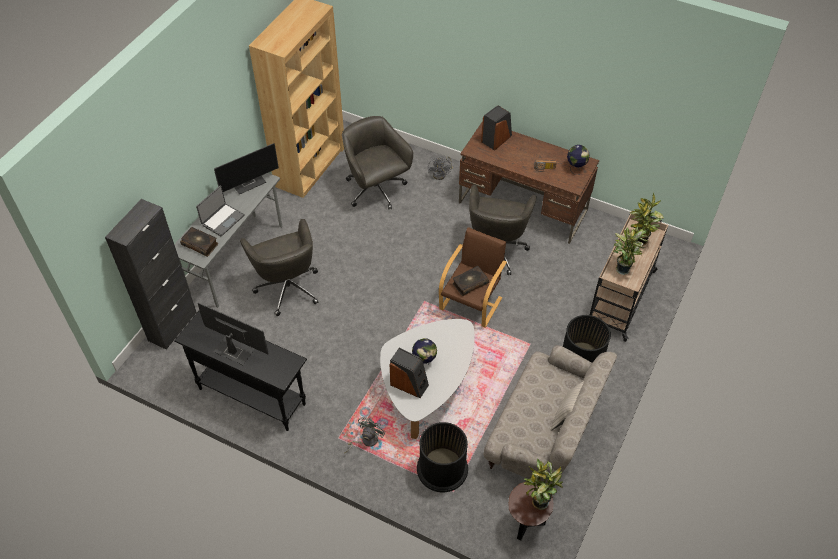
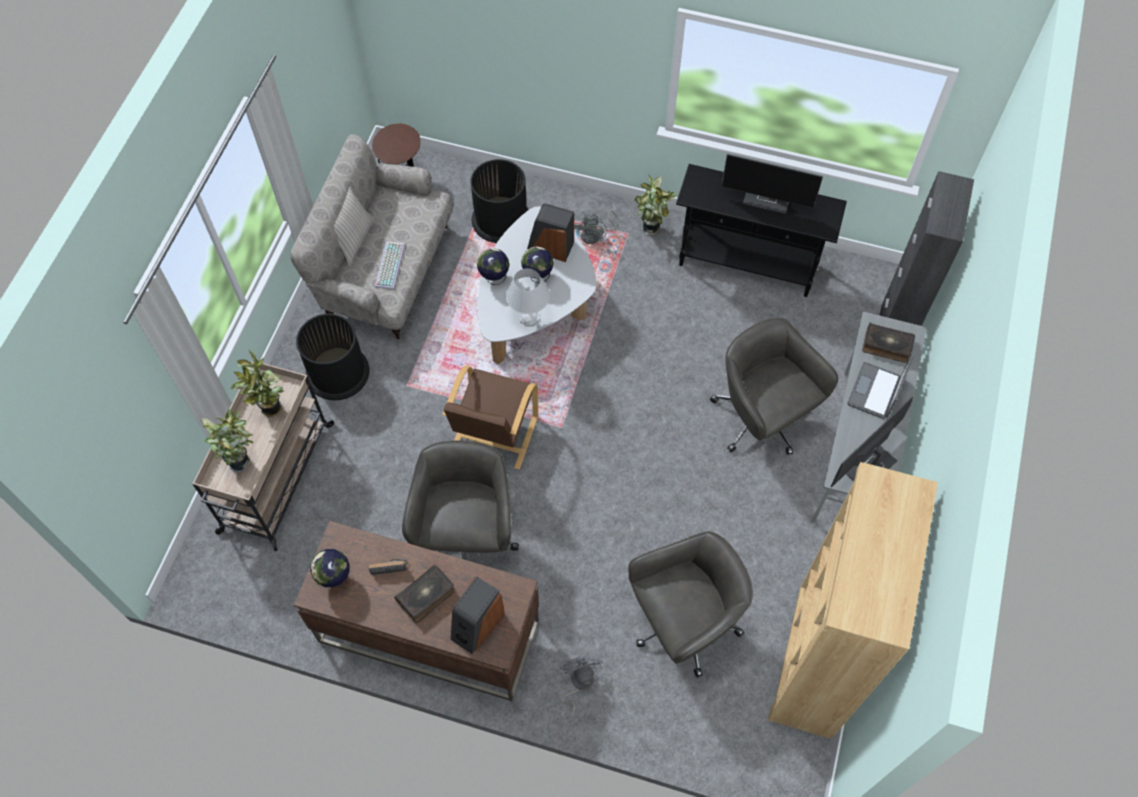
camera: 170 degrees right, 10 degrees up
grey office chair [342,116,413,209] -> grey office chair turned 75 degrees counterclockwise [628,531,753,678]
book [452,266,489,296] -> book moved to [394,564,455,623]
potted plant [524,459,563,510] -> potted plant moved to [634,175,677,235]
none -> keyboard [375,241,405,290]
none -> globe [477,248,509,285]
none -> white table lamp [506,268,550,326]

